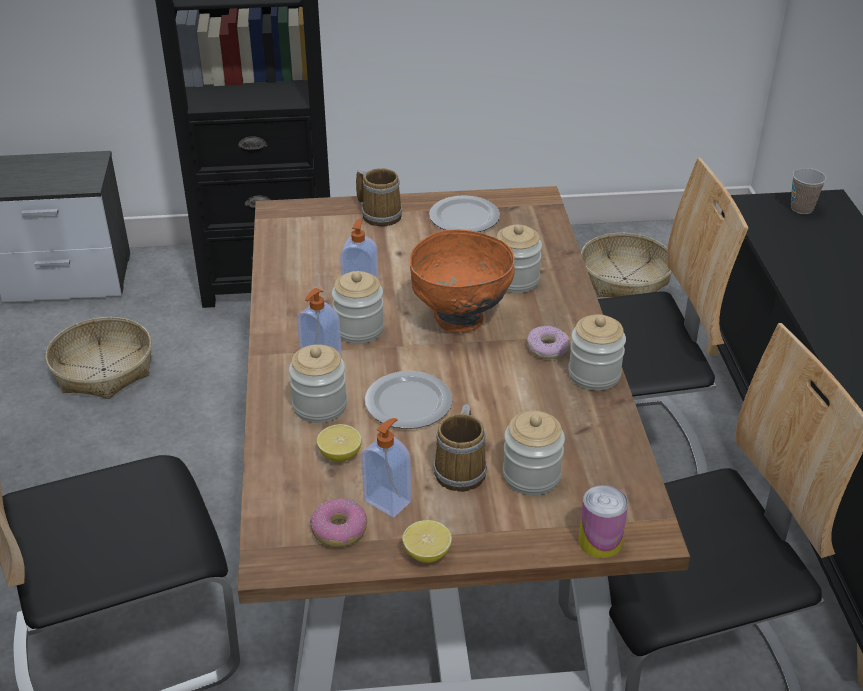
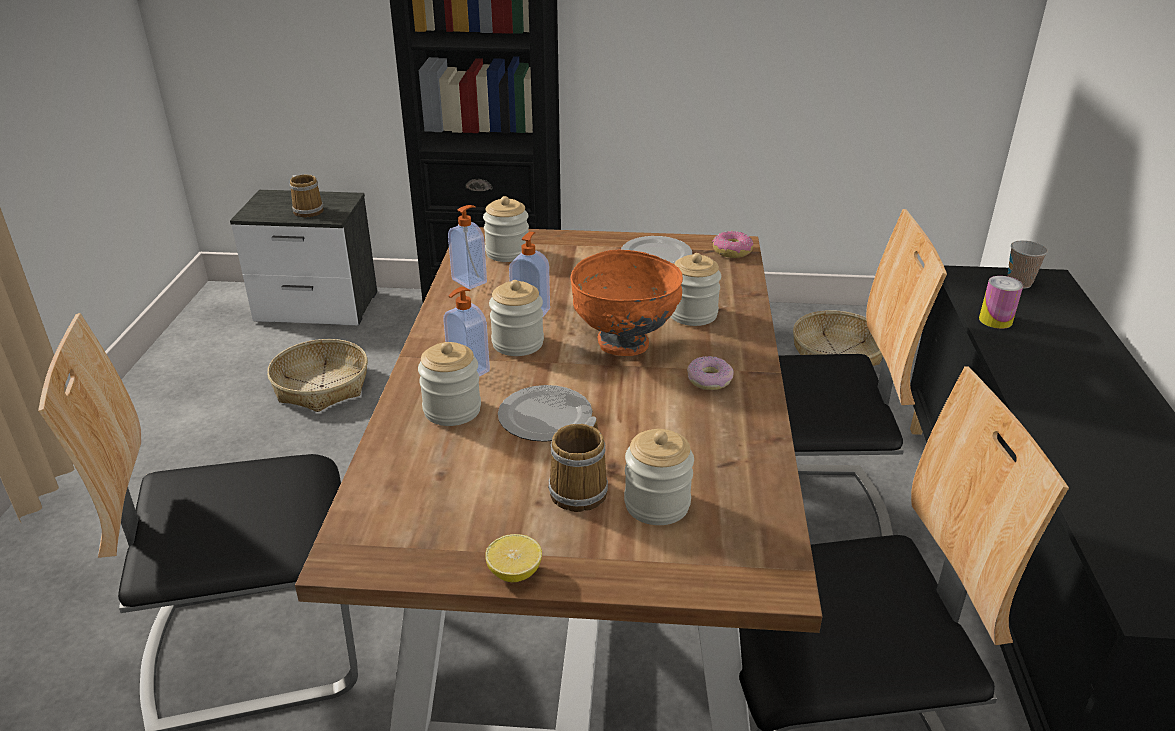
camera: 10 degrees right, 5 degrees down
donut [310,498,367,547] -> donut moved to [712,231,753,258]
lemon [317,424,362,462] -> none
mug [356,168,402,226] -> mug moved to [290,174,324,217]
soap dispenser [361,418,411,517] -> soap dispenser moved to [448,205,487,289]
jar [568,315,626,391] -> jar moved to [483,196,529,262]
can [579,485,628,558] -> can moved to [979,276,1023,329]

